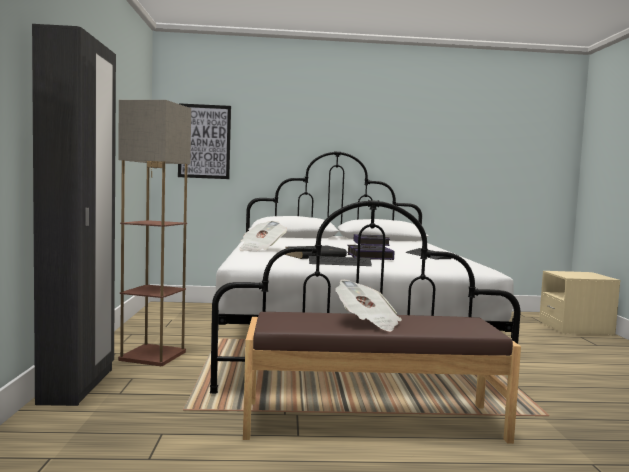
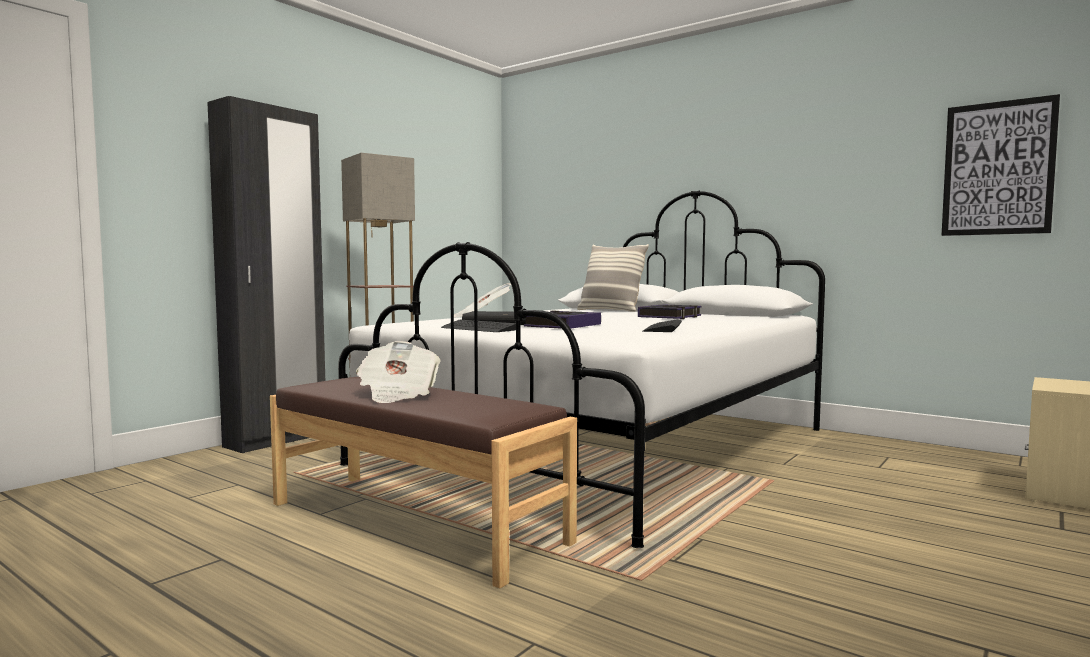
camera: 40 degrees right, 0 degrees up
picture [178,103,231,179] -> picture moved to [941,94,1060,236]
none -> pillow [577,244,649,312]

